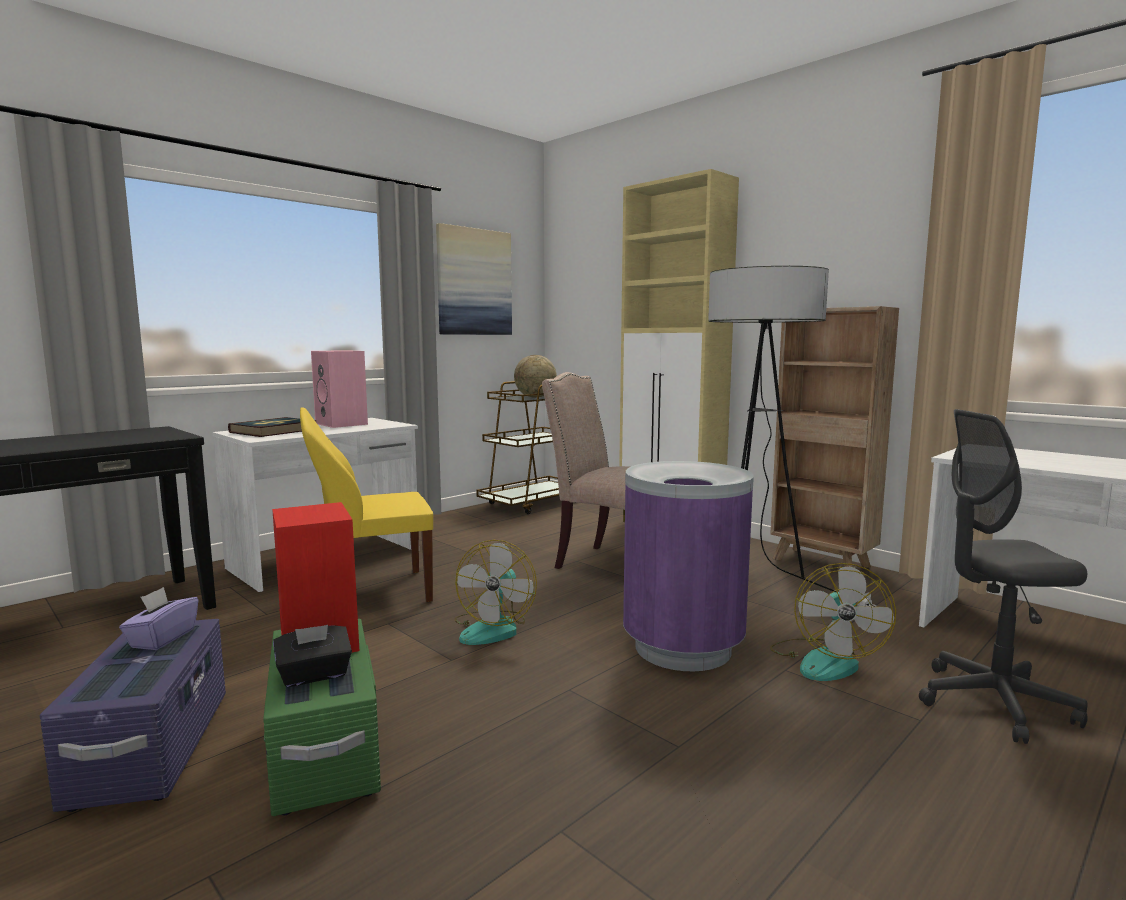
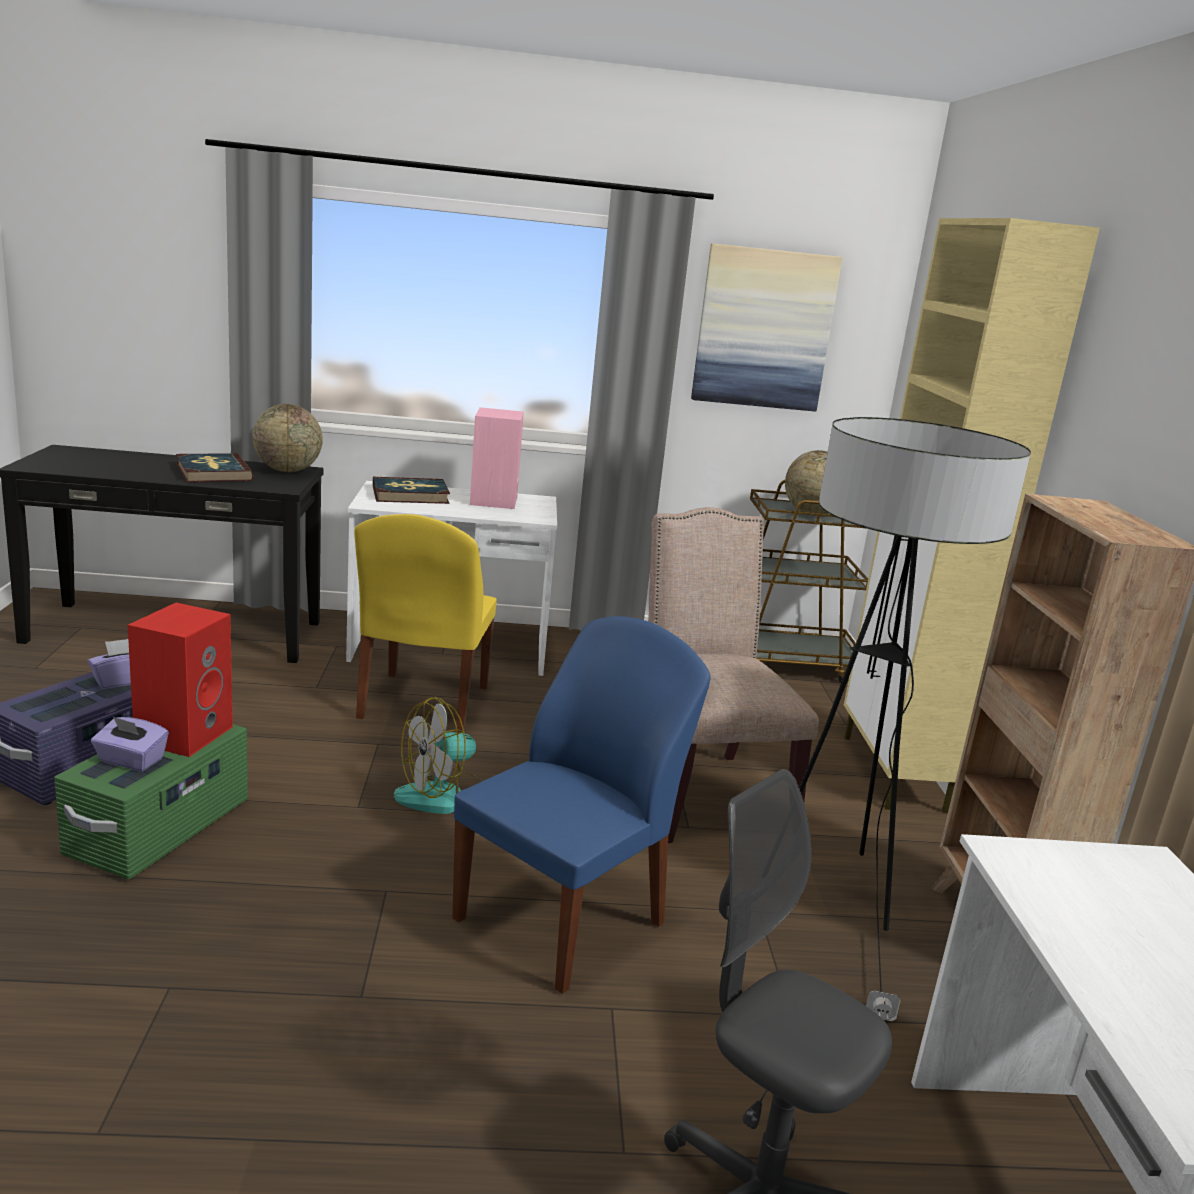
camera: 40 degrees right, 10 degrees up
black tissue box [273,625,352,687] -> purple tissue box [91,716,169,772]
yellow chair [300,407,433,602] -> yellow chair turned 105 degrees counterclockwise [354,514,497,732]
purple trash can [623,461,754,671] -> blue chair [452,616,711,994]
fan [770,563,896,681] -> none
none -> book [176,453,254,483]
none -> globe [252,404,323,472]

